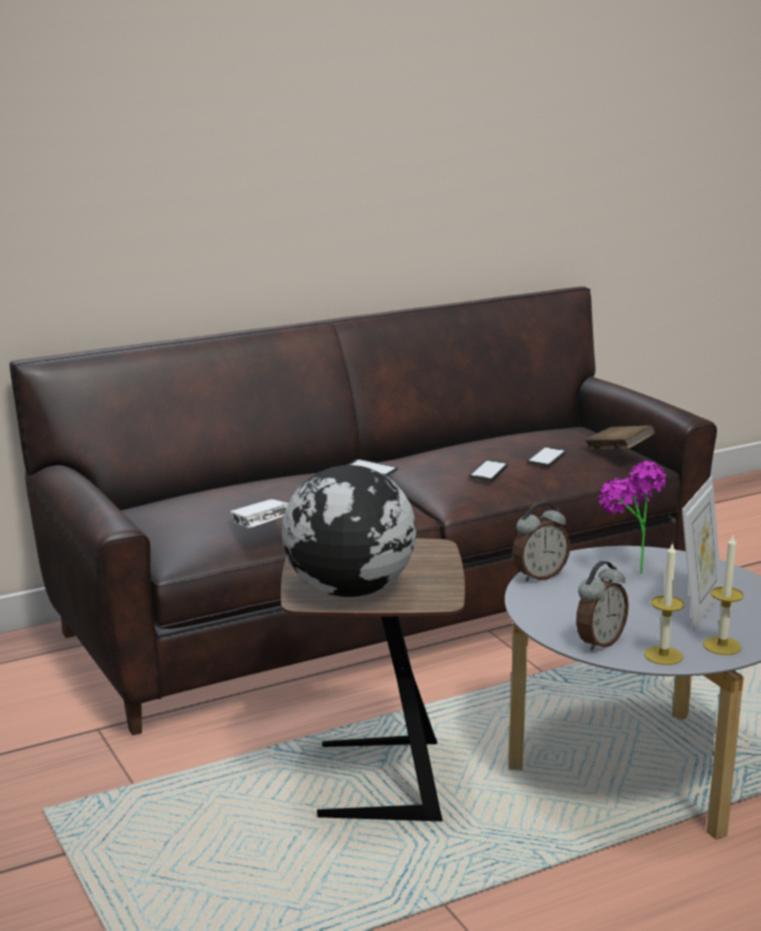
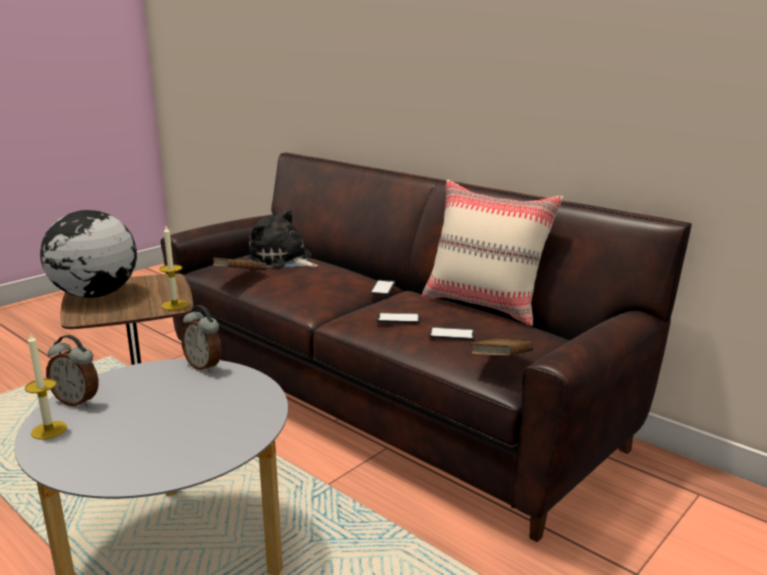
camera: 70 degrees right, 0 degrees up
white book [230,499,288,528] -> brown book [213,257,267,270]
potted plant [599,461,666,574] -> none
picture frame [682,476,722,632] -> none
candle [703,535,744,655] -> candle moved to [159,226,188,310]
none -> plush toy [248,209,318,268]
none -> beige pillow [421,180,563,326]

